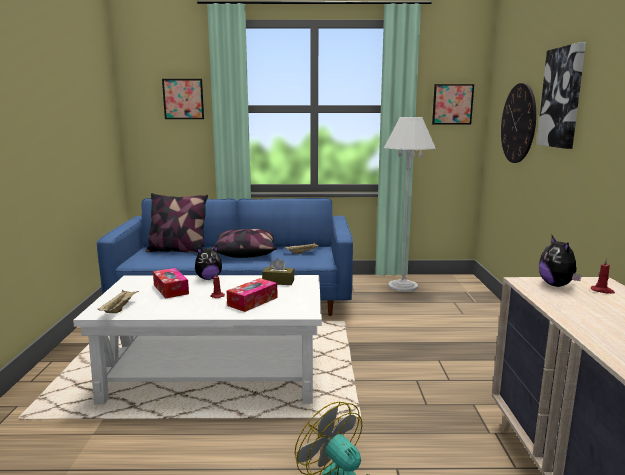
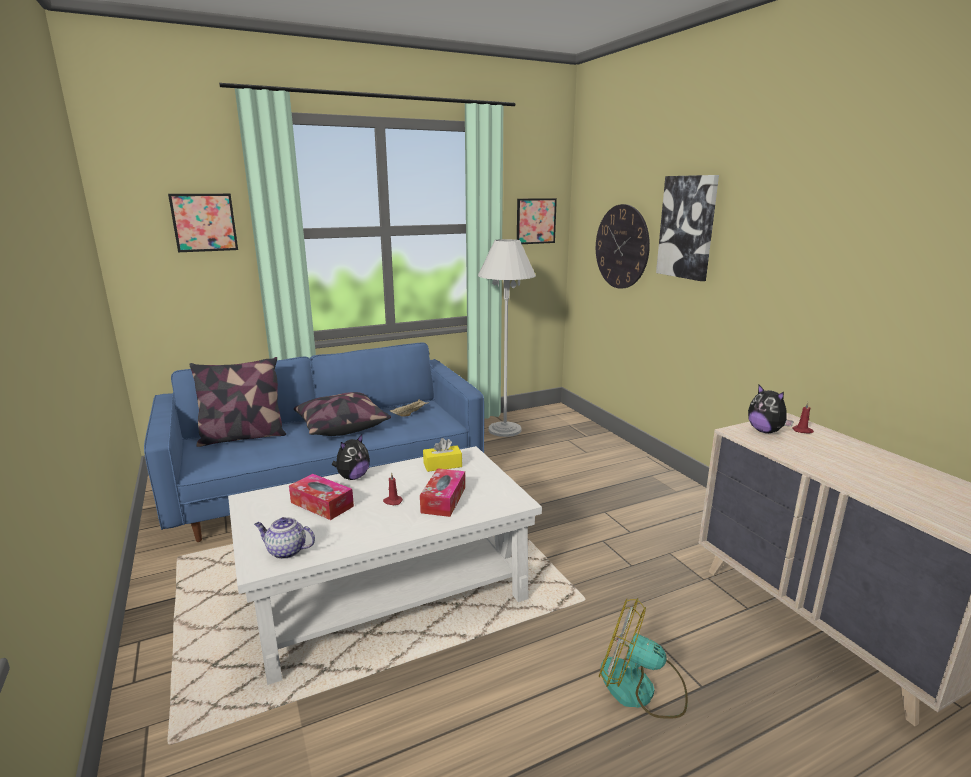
camera: 25 degrees left, 5 degrees up
beige tray [98,290,139,313] -> teapot [254,517,315,559]
brown tissue box [262,258,294,285] -> yellow tissue box [423,438,462,472]

